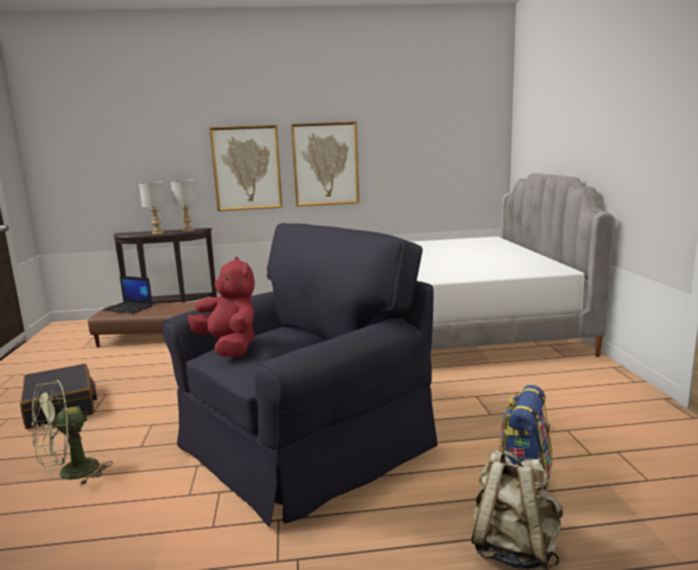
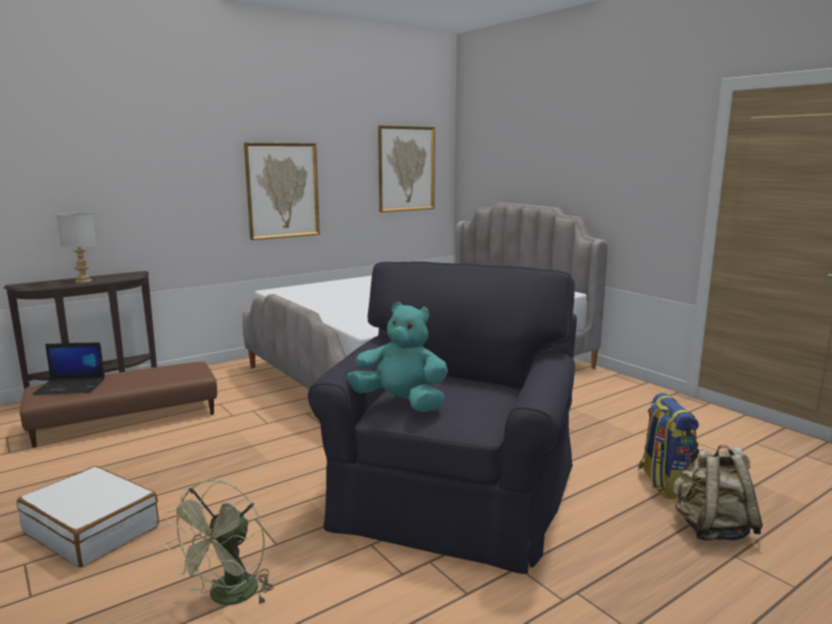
camera: 30 degrees left, 0 degrees up
black suitcase [20,363,97,429] -> white suitcase [17,466,159,568]
grey table lamp [171,180,197,232] -> none
red plush toy [188,257,255,357] -> turquoise plush toy [347,302,448,412]
picture [210,125,282,211] -> picture moved to [378,125,435,212]

